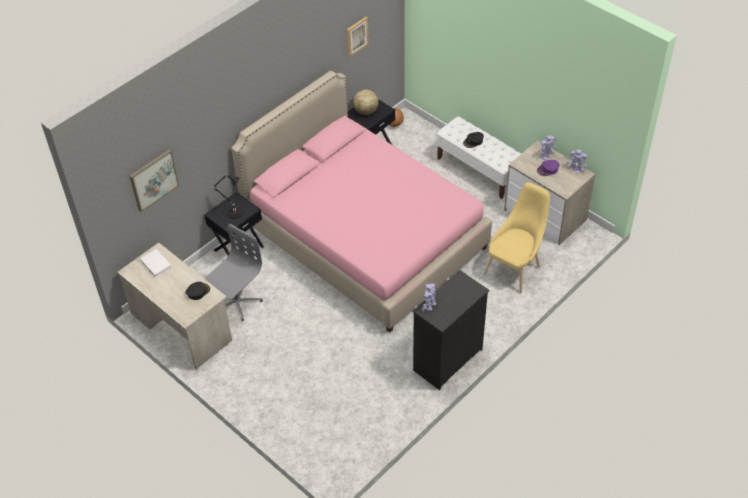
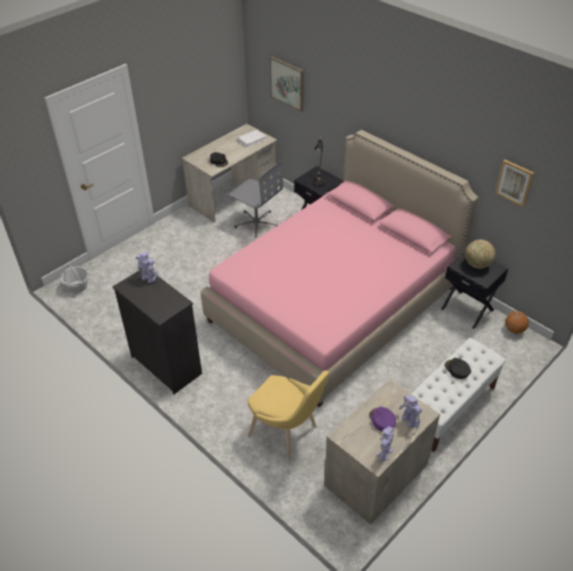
camera: 90 degrees right, 5 degrees down
none -> basket [61,264,89,293]

